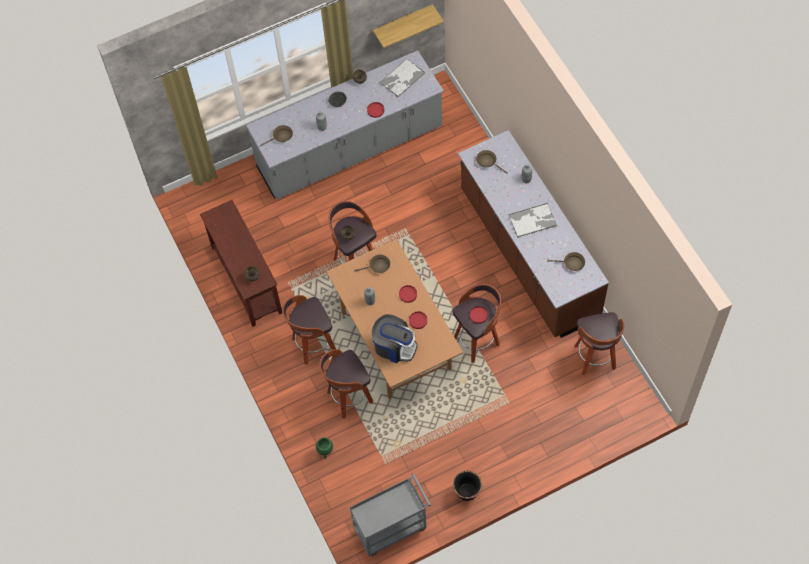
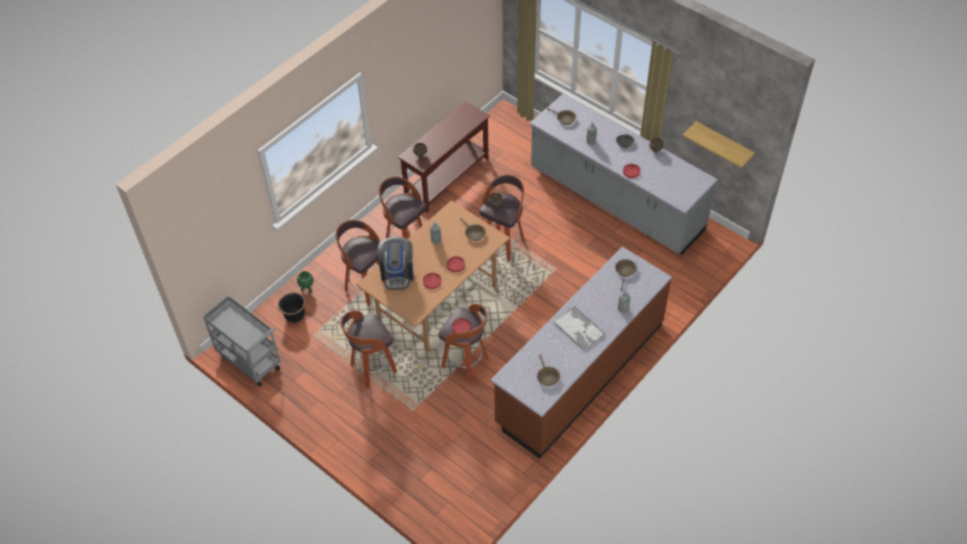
camera: 65 degrees right, 10 degrees down
tray [380,58,425,97] -> none
black planter [453,471,482,501] -> black planter moved to [278,293,306,323]
stool [574,312,624,376] -> stool moved to [340,311,397,388]

